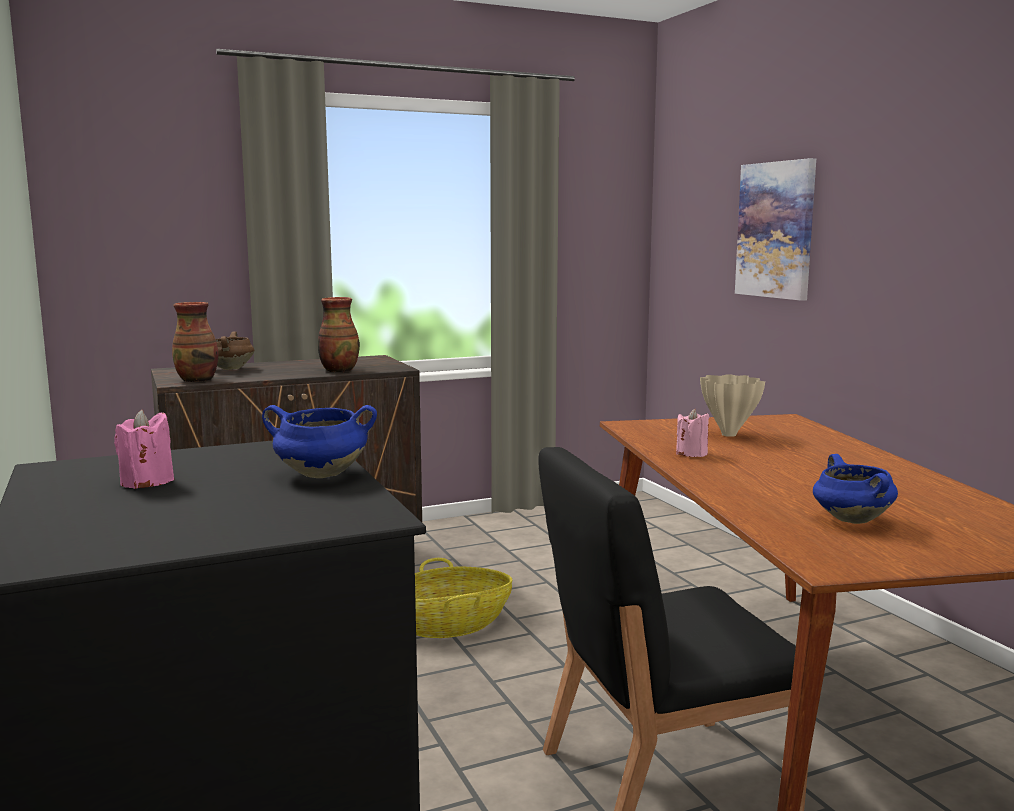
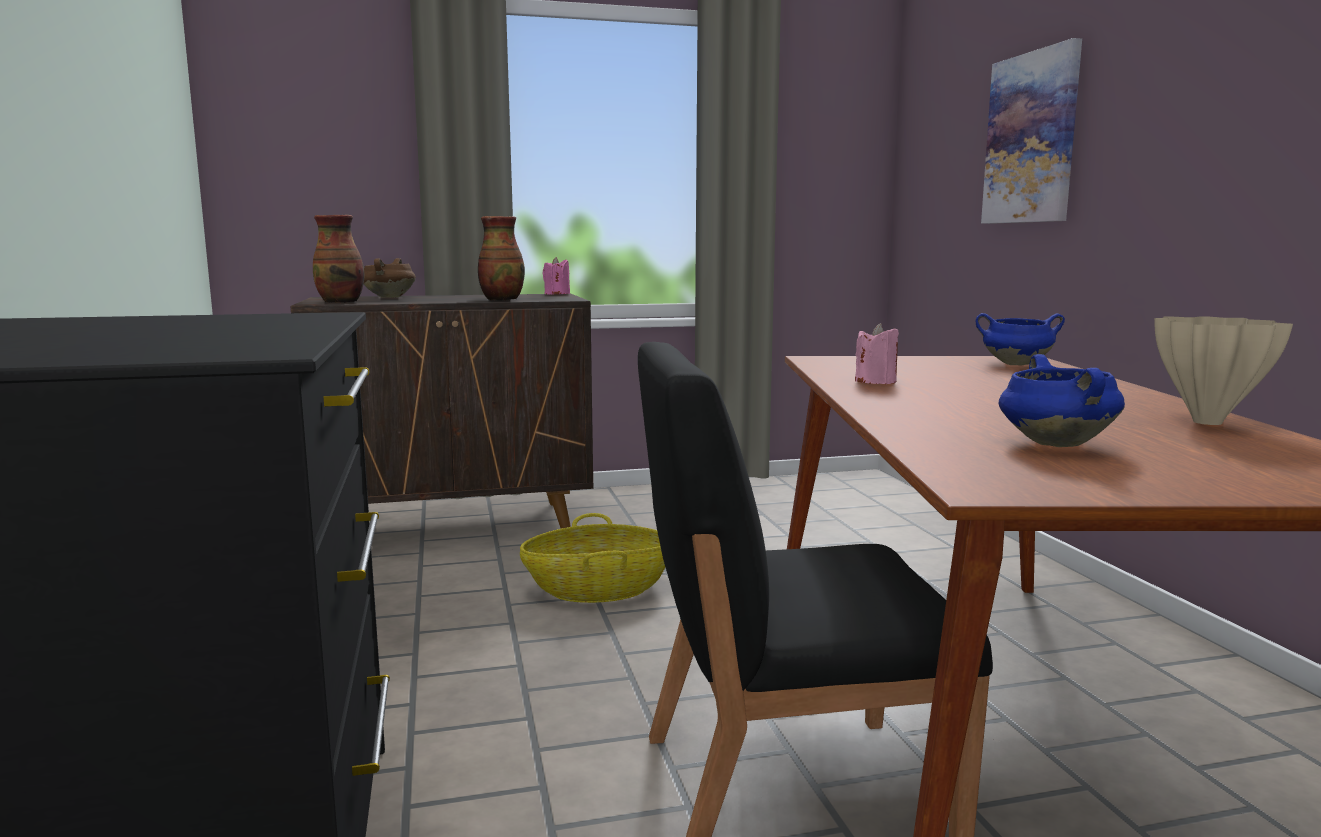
camera: 10 degrees right, 0 degrees up
pink candle [114,409,174,489] -> pink candle moved to [542,257,570,294]
blue cooking pot [262,405,377,478] -> blue cooking pot moved to [975,313,1065,365]
beige vase [700,374,765,437] -> beige vase moved to [1154,316,1293,425]

